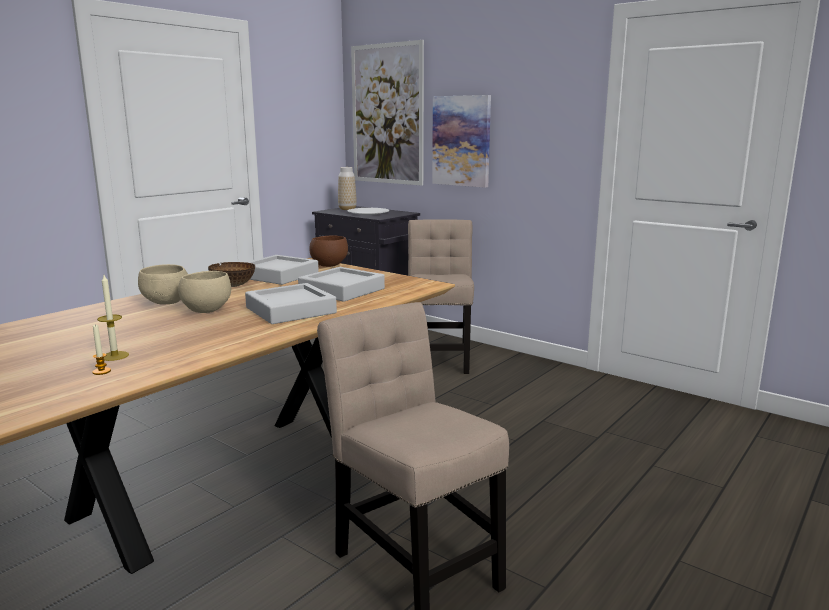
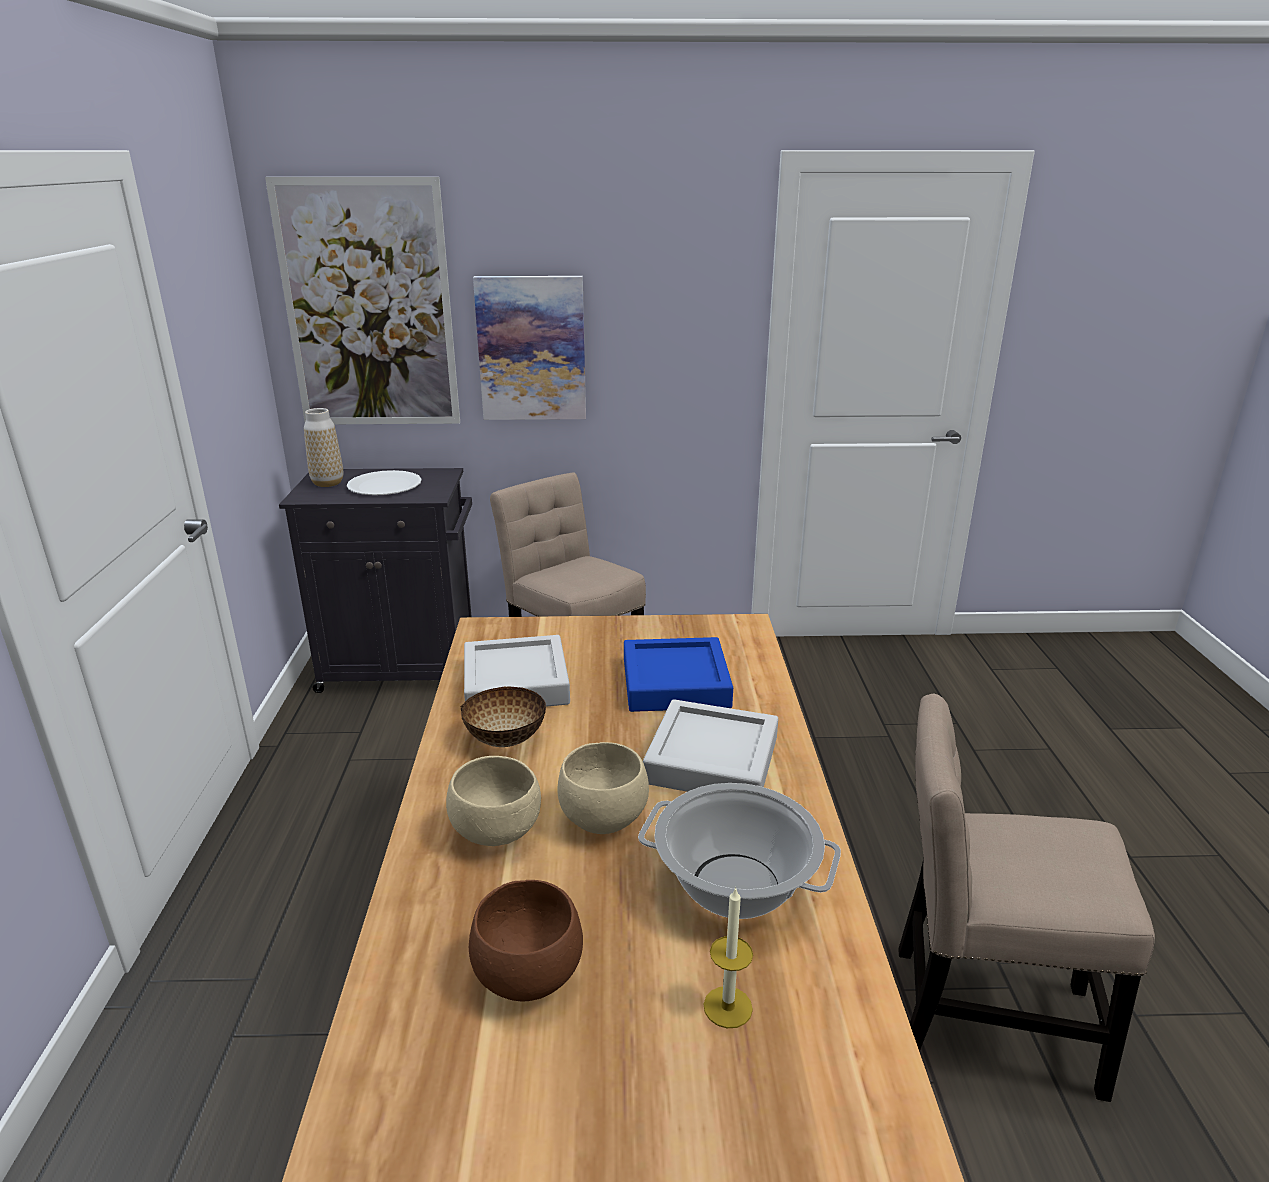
camera: 40 degrees left, 10 degrees up
candle [92,324,111,375] -> none
grey tray [298,267,385,302] -> blue tray [624,637,733,712]
brown bowl [309,235,348,267] -> brown bowl moved to [469,880,583,1002]
none -> cooking pot [638,783,841,919]

